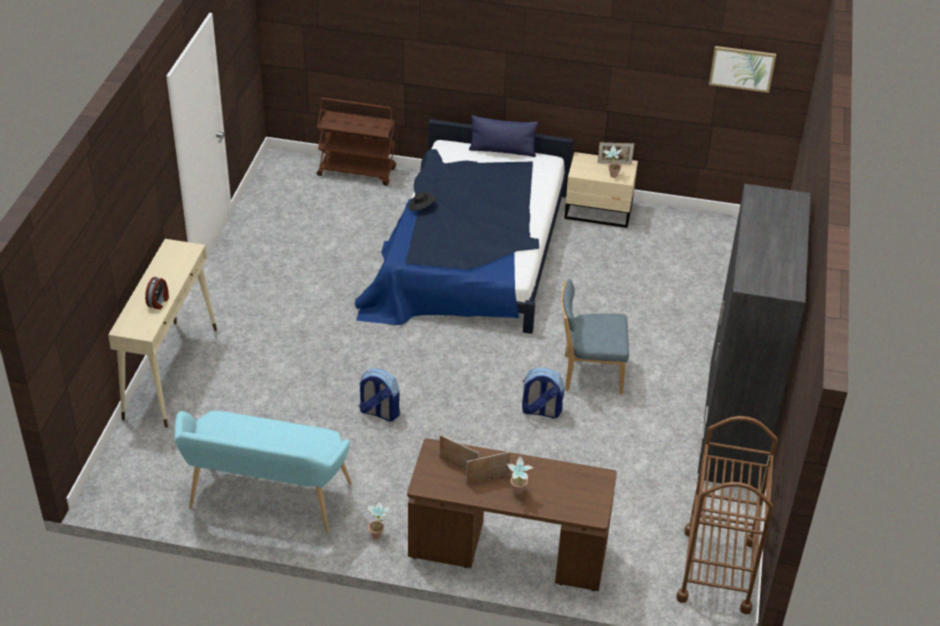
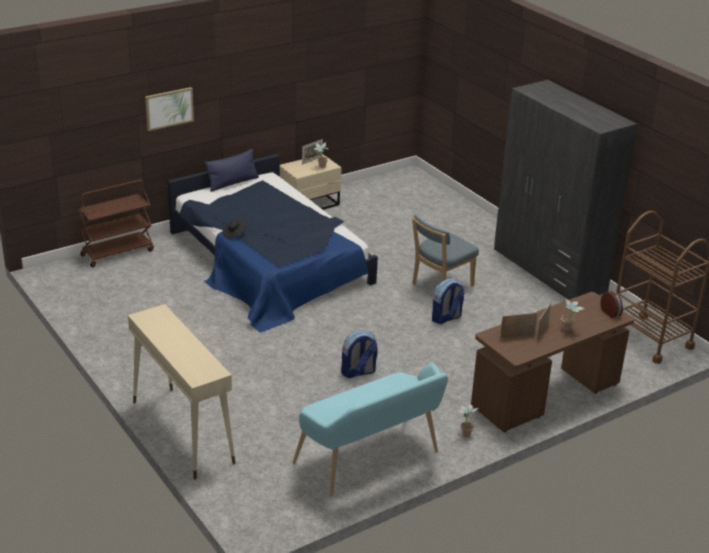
camera: 45 degrees left, 10 degrees down
alarm clock [145,277,169,309] -> alarm clock moved to [600,290,623,318]
picture [709,46,776,93] -> picture moved to [145,87,194,131]

